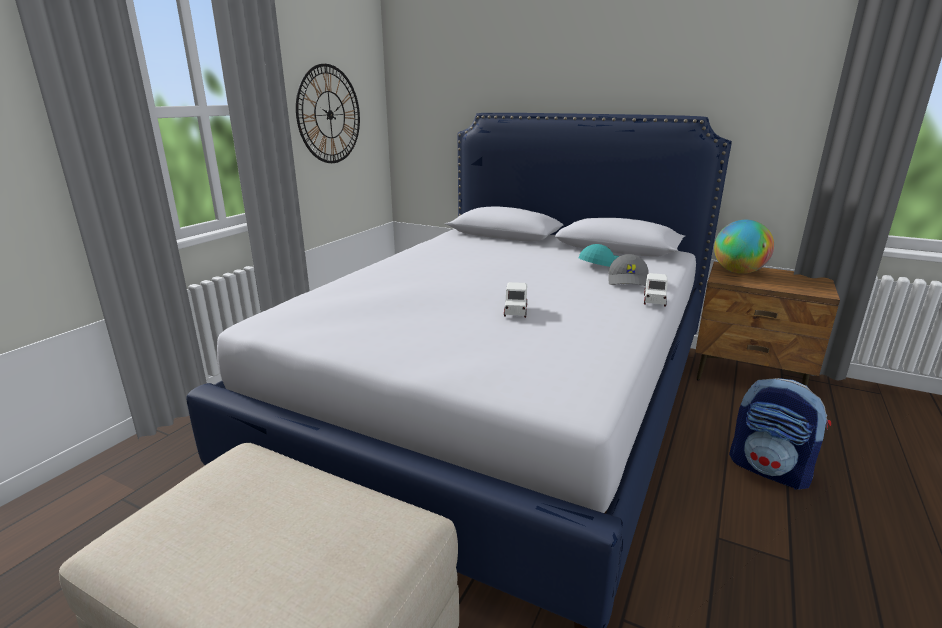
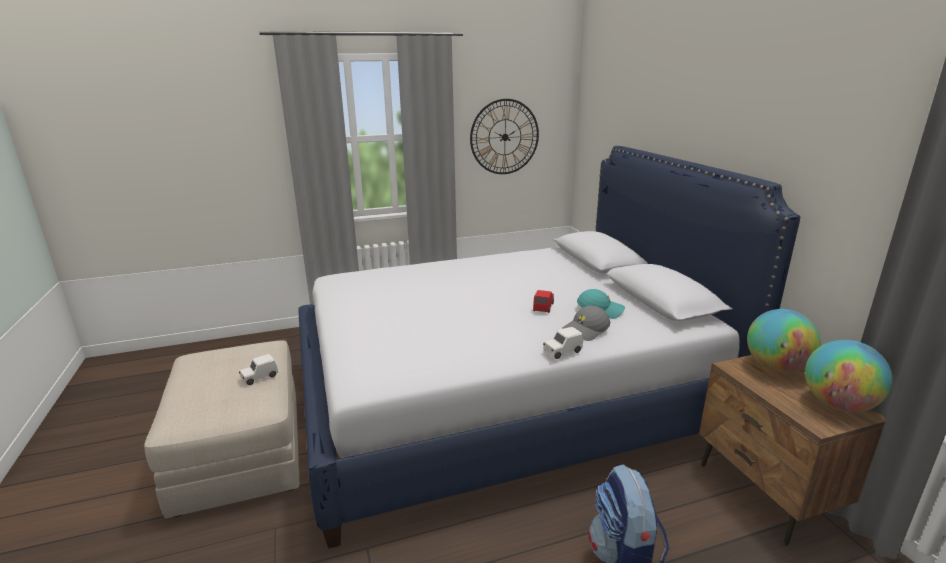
camera: 45 degrees right, 0 degrees up
white toy car [504,282,527,318] -> white toy car moved to [239,354,278,385]
none -> red toy car [533,290,554,313]
none -> globe [805,340,893,413]

